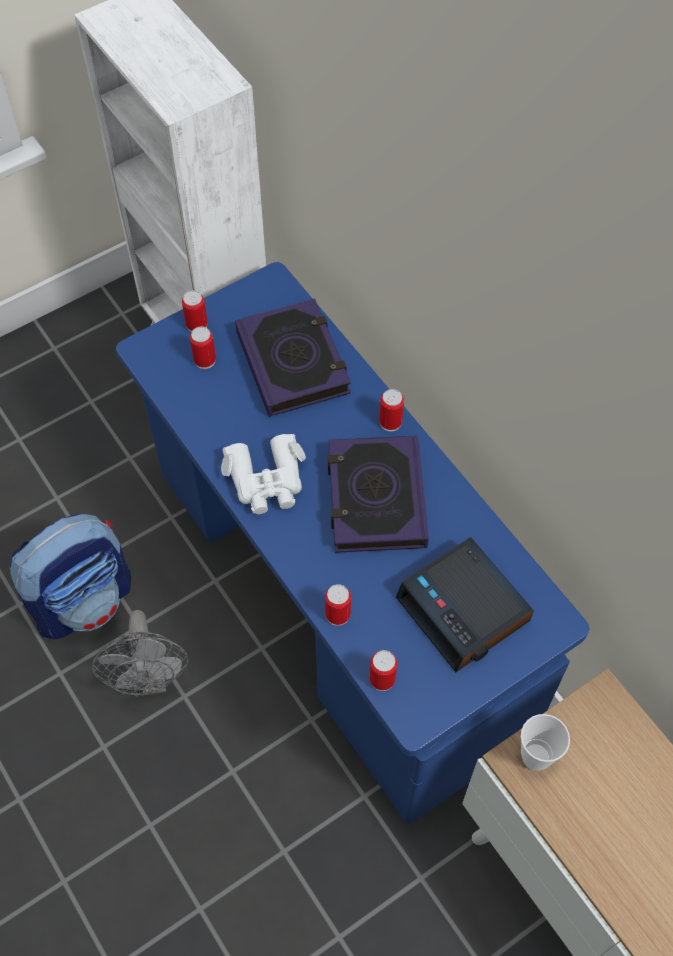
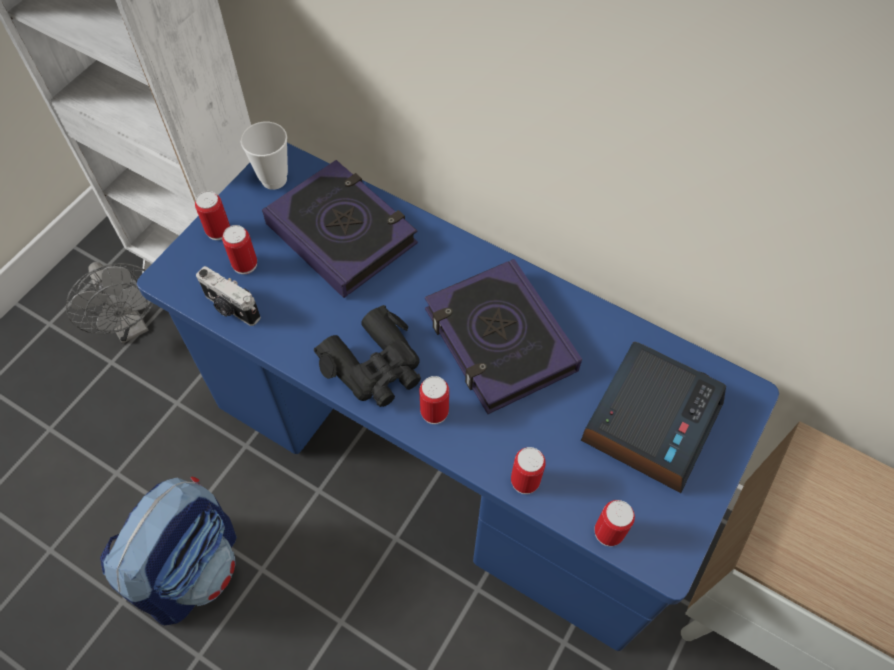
camera: 25 degrees left, 0 degrees up
grey fan [92,610,188,697] -> grey fan moved to [66,262,154,344]
white binoculars [221,434,306,514] -> black binoculars [314,305,421,407]
can [379,389,404,432] -> can moved to [419,376,449,424]
alarm clock [396,537,534,672] -> alarm clock turned 90 degrees counterclockwise [581,342,726,493]
cup [521,714,570,771] -> cup moved to [240,122,288,190]
none -> camera [196,266,261,326]

